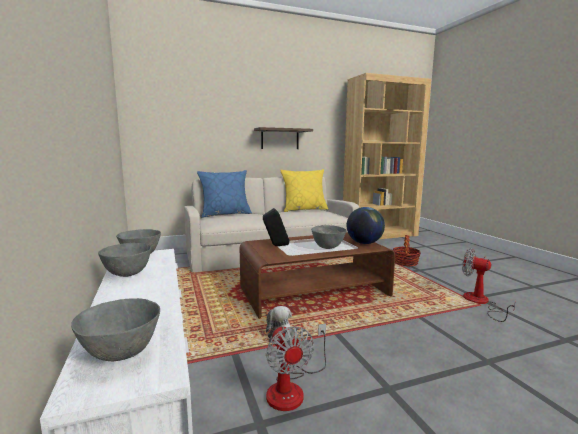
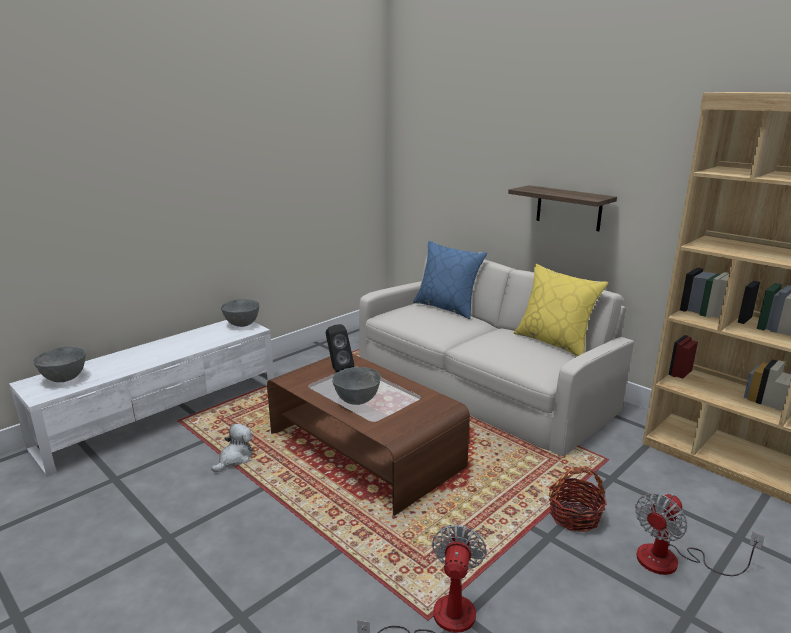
camera: 65 degrees right, 10 degrees up
grey bowl [98,243,151,277] -> none
fan [266,323,326,411] -> fan moved to [635,493,764,576]
globe [347,207,385,244] -> none

